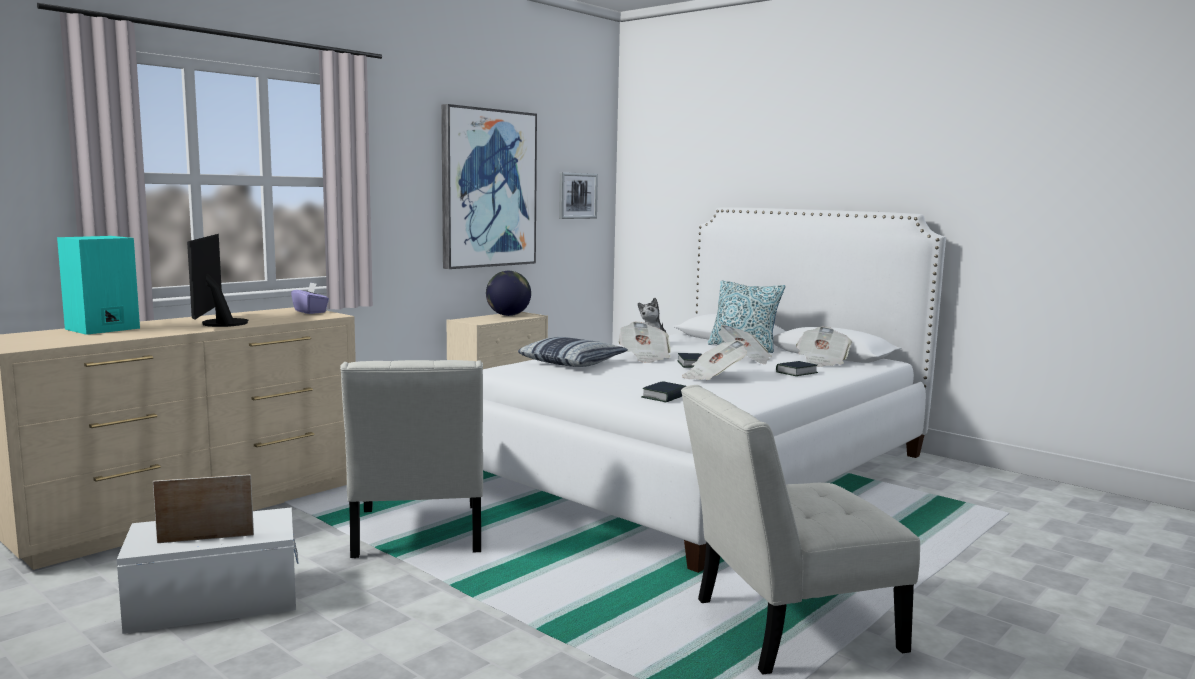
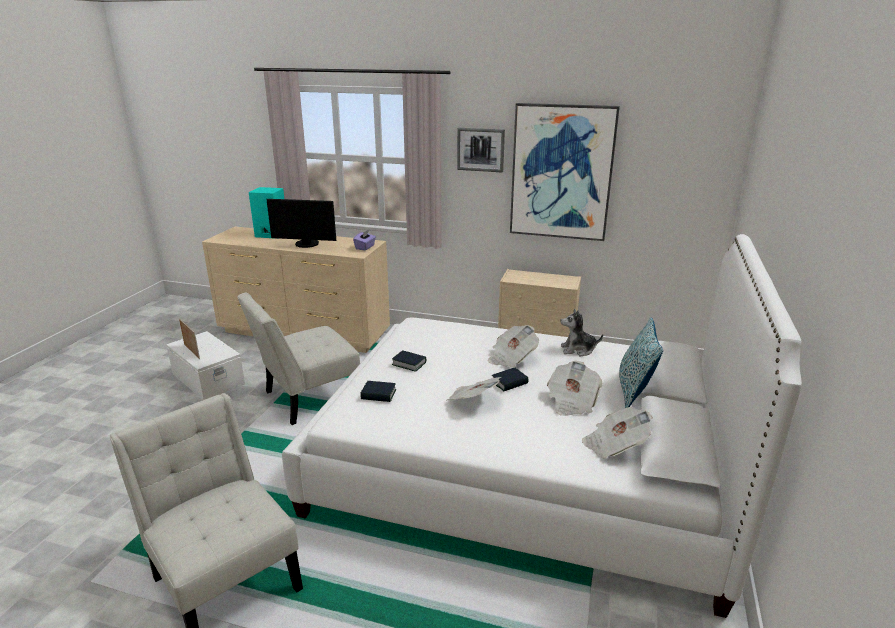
camera: 65 degrees right, 15 degrees up
monitor [187,234,249,327] -> monitor turned 135 degrees counterclockwise [266,199,336,248]
globe [486,271,531,316] -> none
pillow [518,337,628,367] -> none
picture [559,172,598,219] -> picture moved to [457,128,505,173]
book [776,361,818,376] -> book moved to [392,350,426,372]

